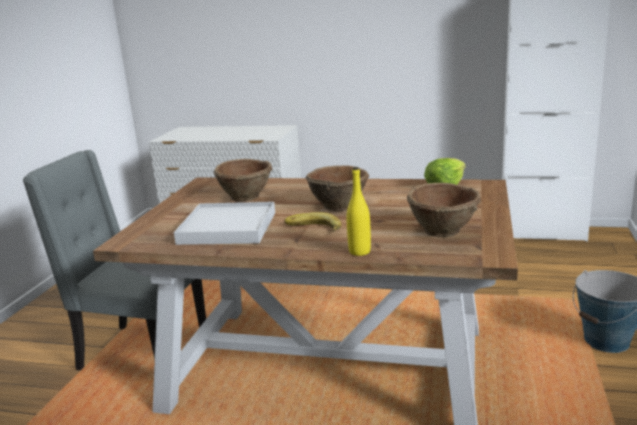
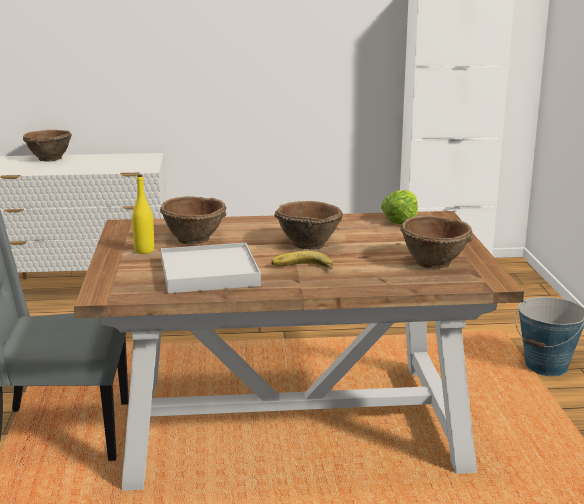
camera: 20 degrees left, 0 degrees up
yellow bottle [347,167,371,256] -> yellow bottle moved to [132,174,154,254]
none -> brown bowl [23,130,72,162]

